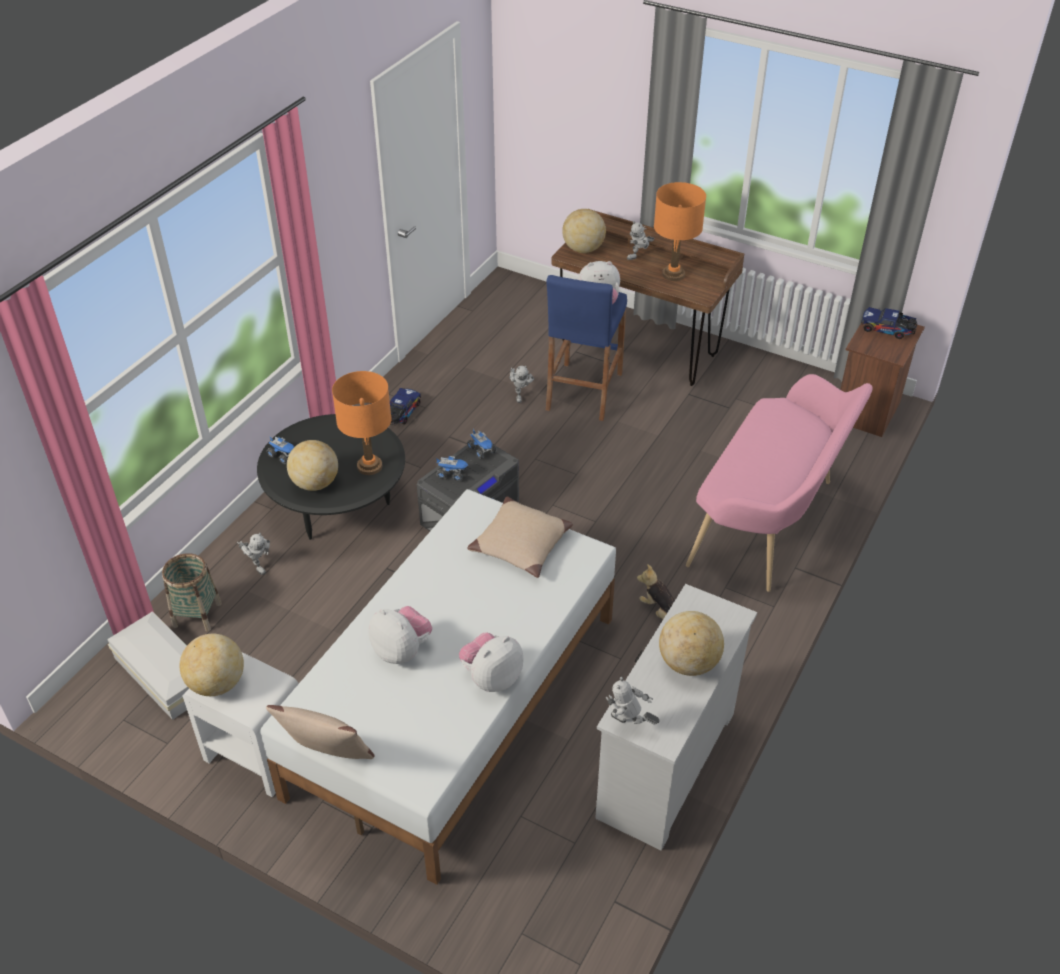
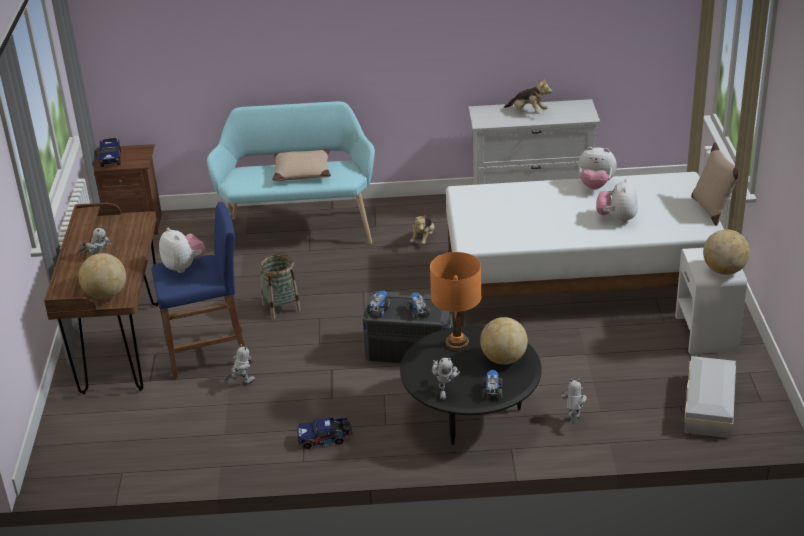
camera: 120 degrees left, 10 degrees down
basket [162,553,222,632] -> basket moved to [260,254,301,319]
beige pillow [467,497,573,578] -> beige pillow moved to [272,149,331,181]
toy robot [606,677,659,725] -> toy robot moved to [432,358,460,400]
orange table lamp [654,182,706,281] -> none
globe [659,611,724,676] -> plush toy [504,78,552,114]
pink bench [686,374,873,592] -> turquoise bench [207,101,375,244]

